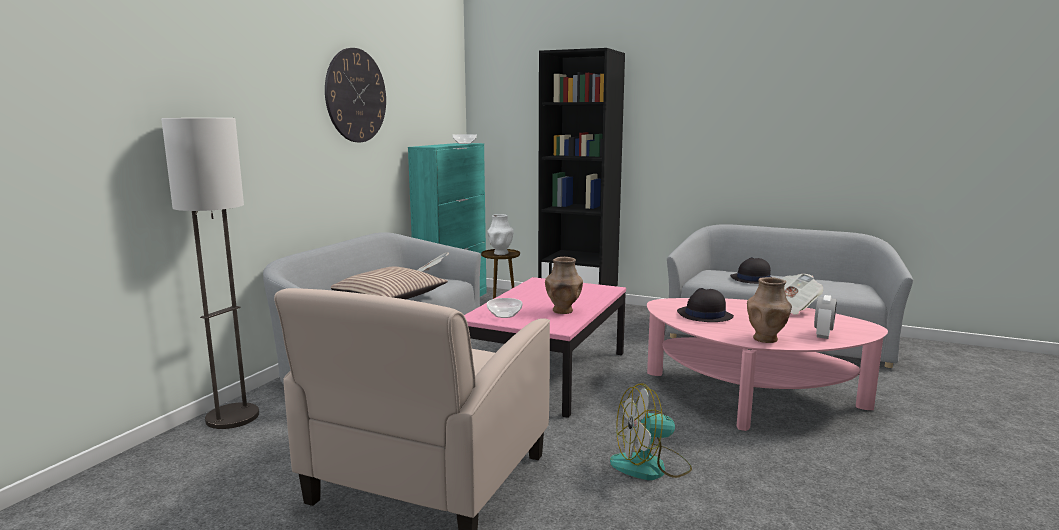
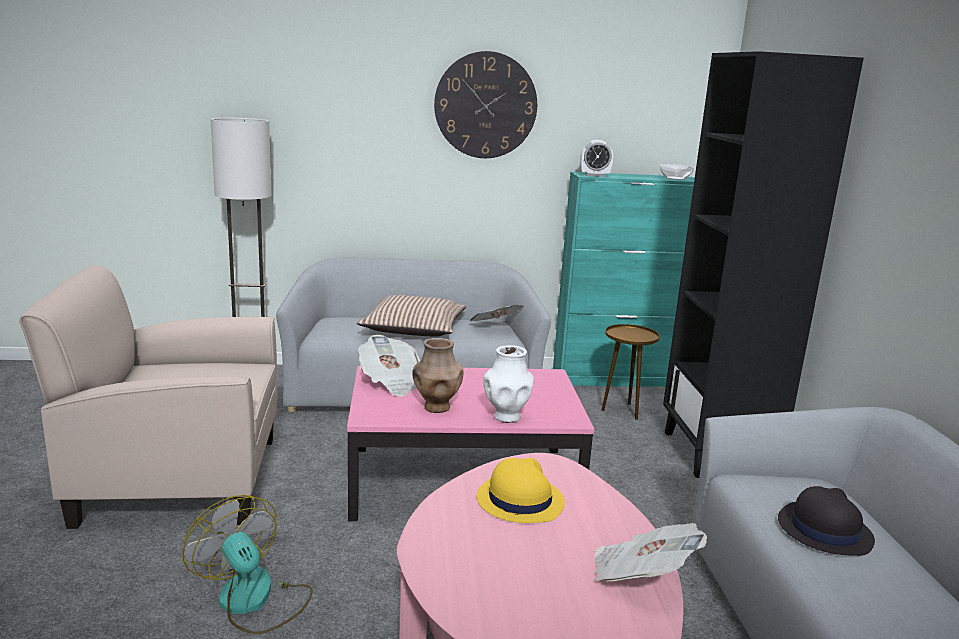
camera: 60 degrees right, 5 degrees up
white vase [487,214,514,255] -> white vase moved to [483,345,534,423]
bowl [487,298,523,318] -> newspaper [358,335,420,397]
black hat [677,288,734,322] -> yellow hat [477,458,565,523]
brown vase [747,277,792,343] -> none
alarm clock [814,295,837,339] -> alarm clock moved to [580,140,613,177]

